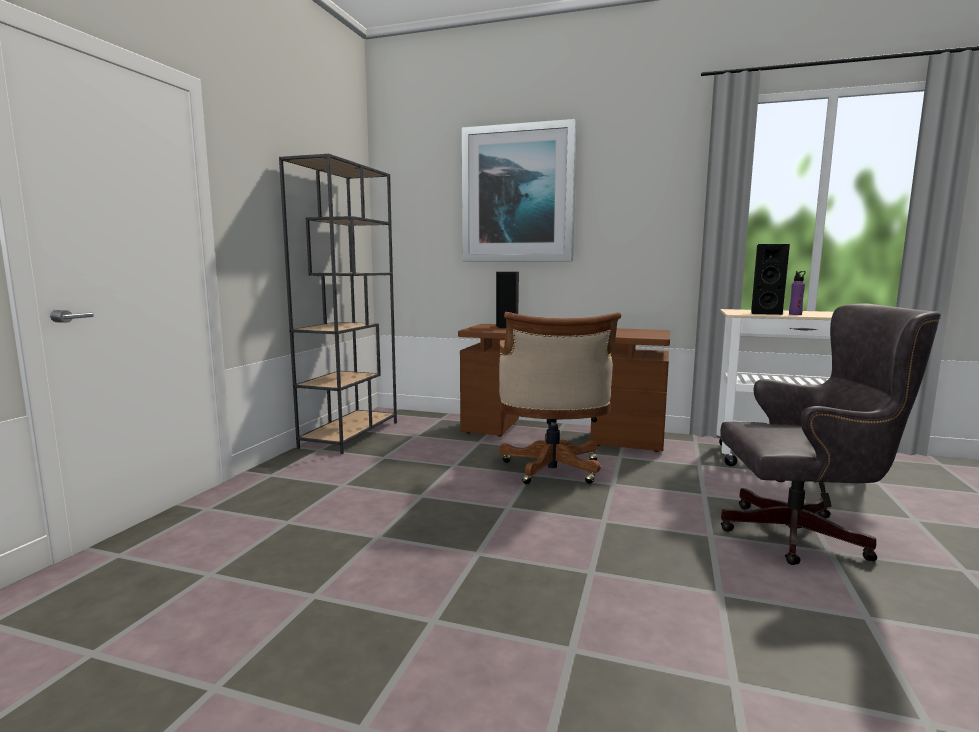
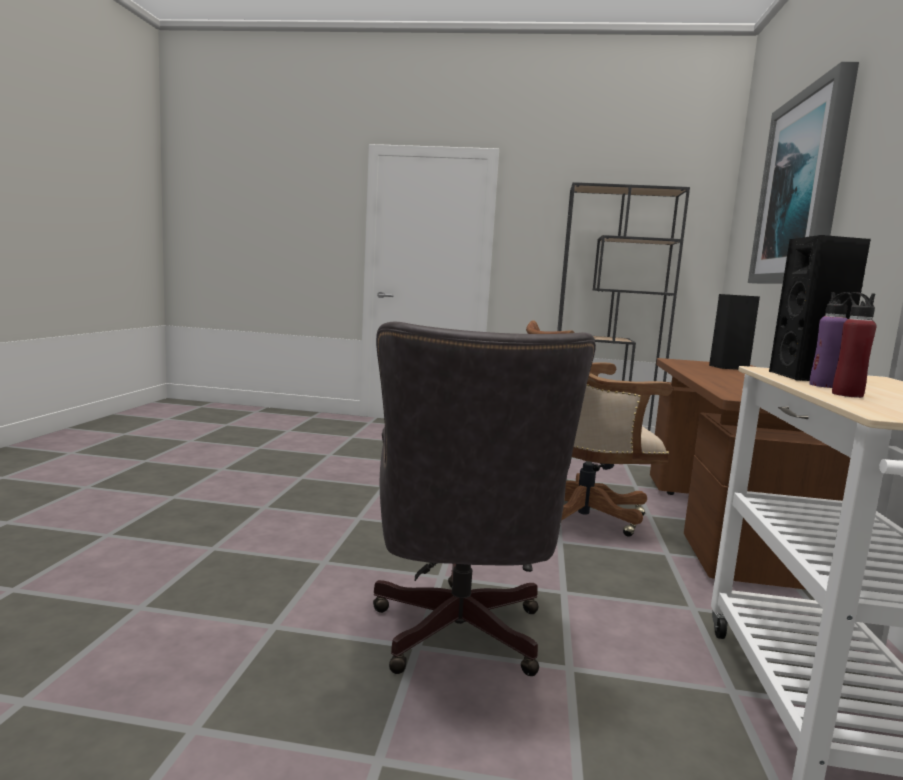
camera: 80 degrees right, 0 degrees up
none -> red bottle [832,292,877,398]

